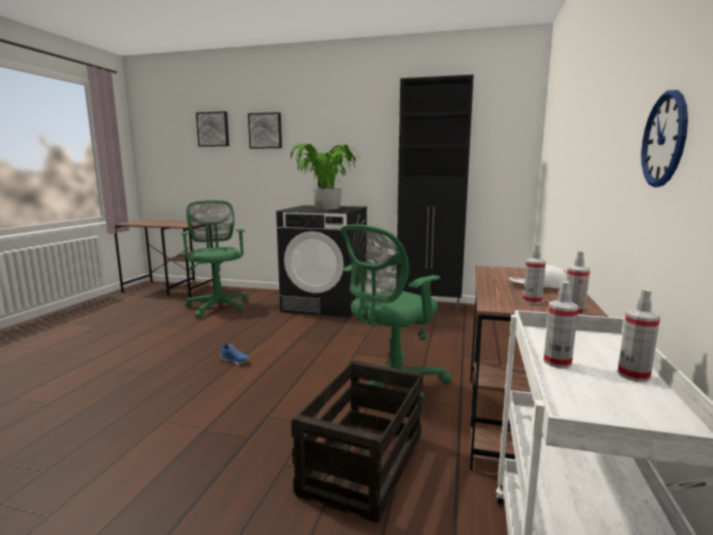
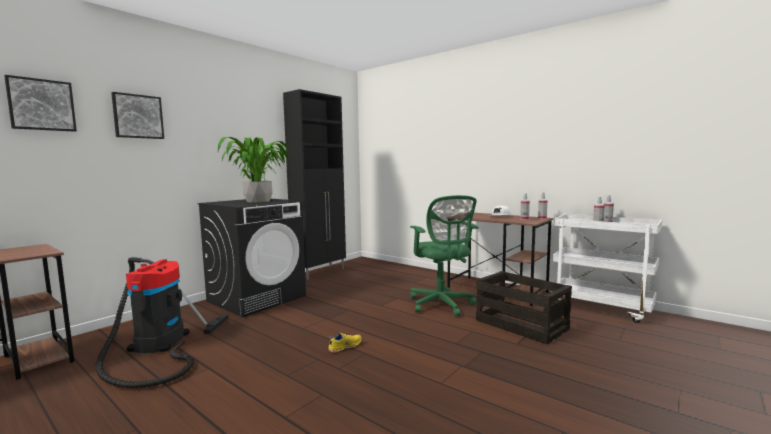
camera: 65 degrees left, 5 degrees down
green office chair [181,200,248,318] -> vacuum cleaner [96,257,228,388]
blue shoe [220,343,250,364] -> yellow shoe [328,333,362,353]
wall clock [641,90,688,187] -> none

